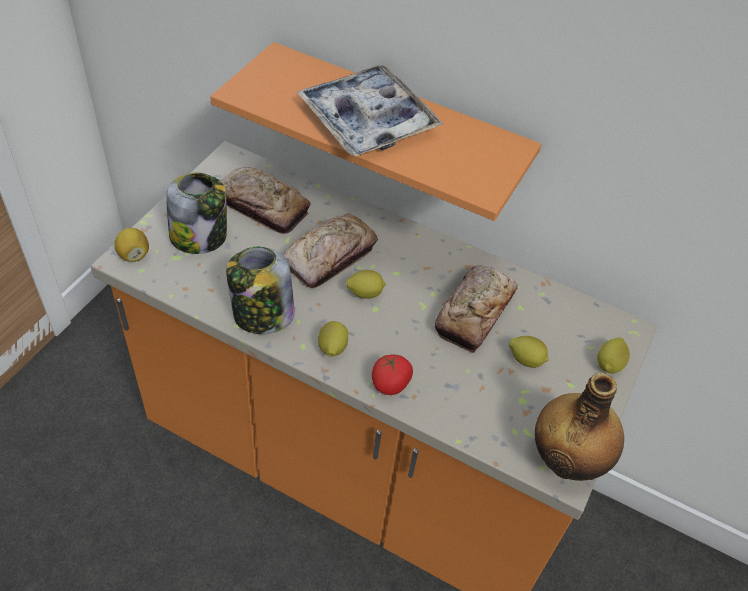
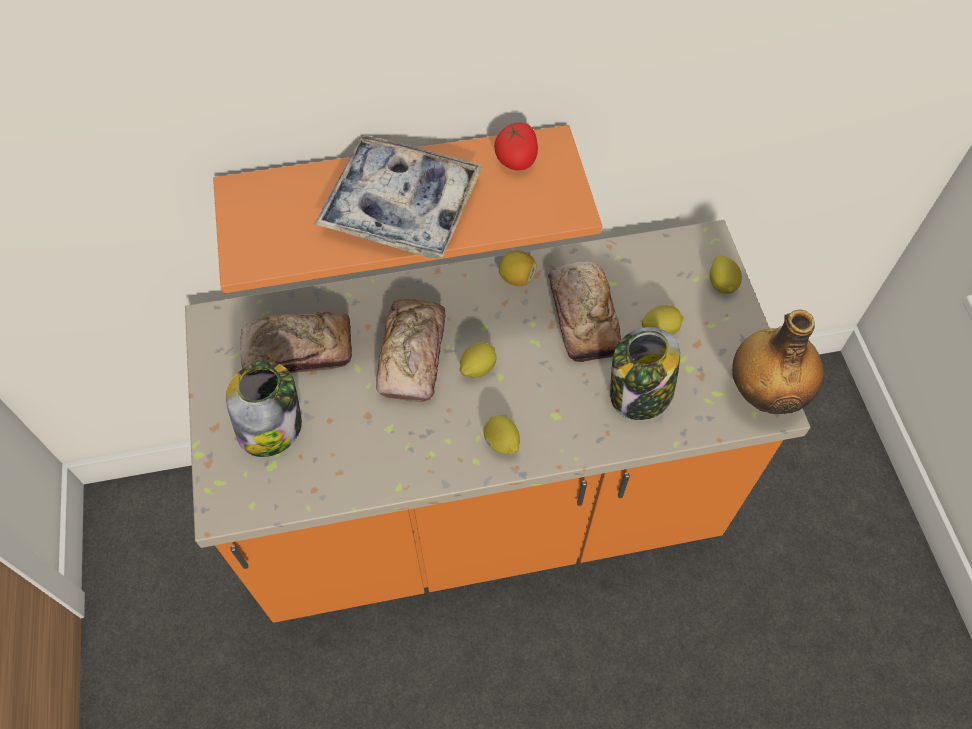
camera: 35 degrees left, 10 degrees up
lemon [114,228,149,262] -> lemon moved to [499,250,537,286]
jar [226,247,295,334] -> jar moved to [610,327,680,420]
tomato [372,354,413,395] -> tomato moved to [494,122,538,170]

